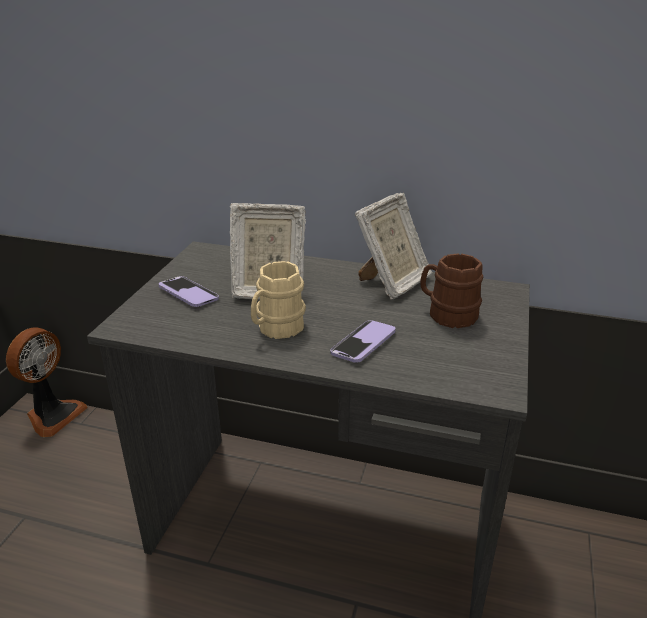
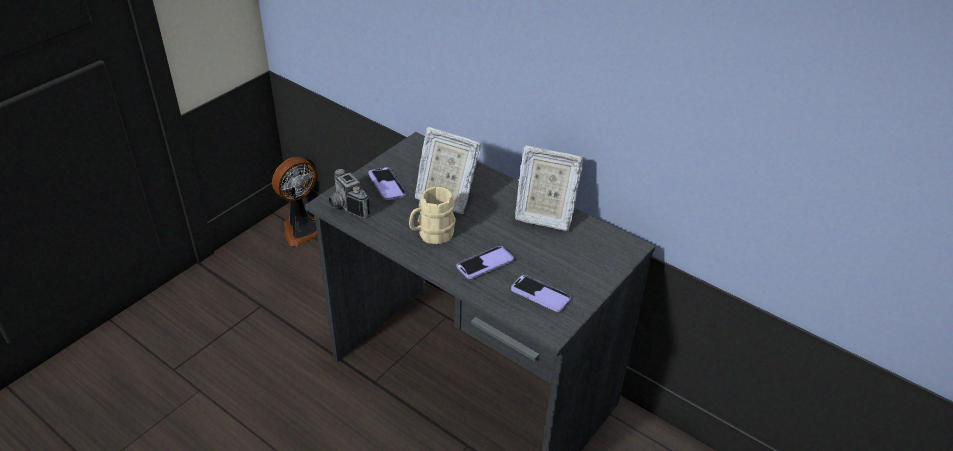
camera: 20 degrees right, 10 degrees up
picture frame [355,193,432,299] -> picture frame turned 45 degrees clockwise [515,146,584,231]
brown mug [420,254,483,328] -> none
none -> camera [329,169,370,218]
none -> phone [511,275,571,312]

